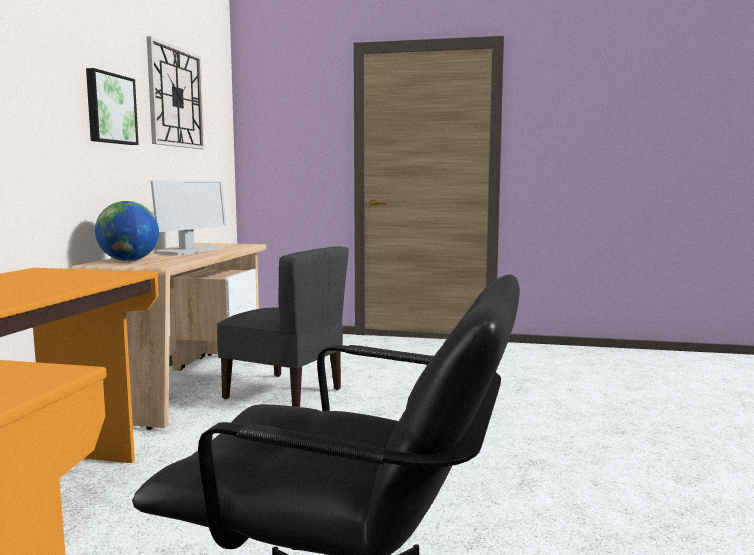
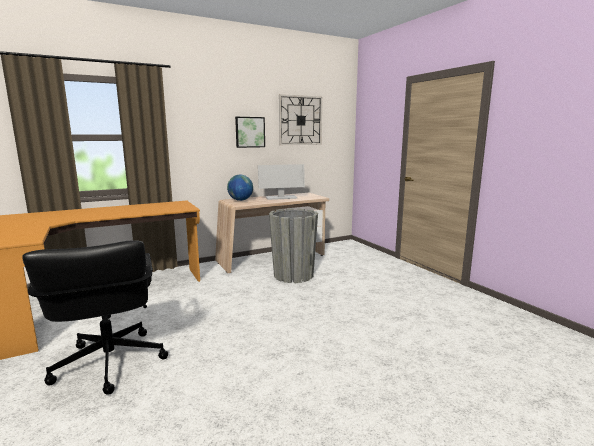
camera: 50 degrees right, 5 degrees up
grey chair [217,247,349,407] -> grey planter [269,208,318,283]

